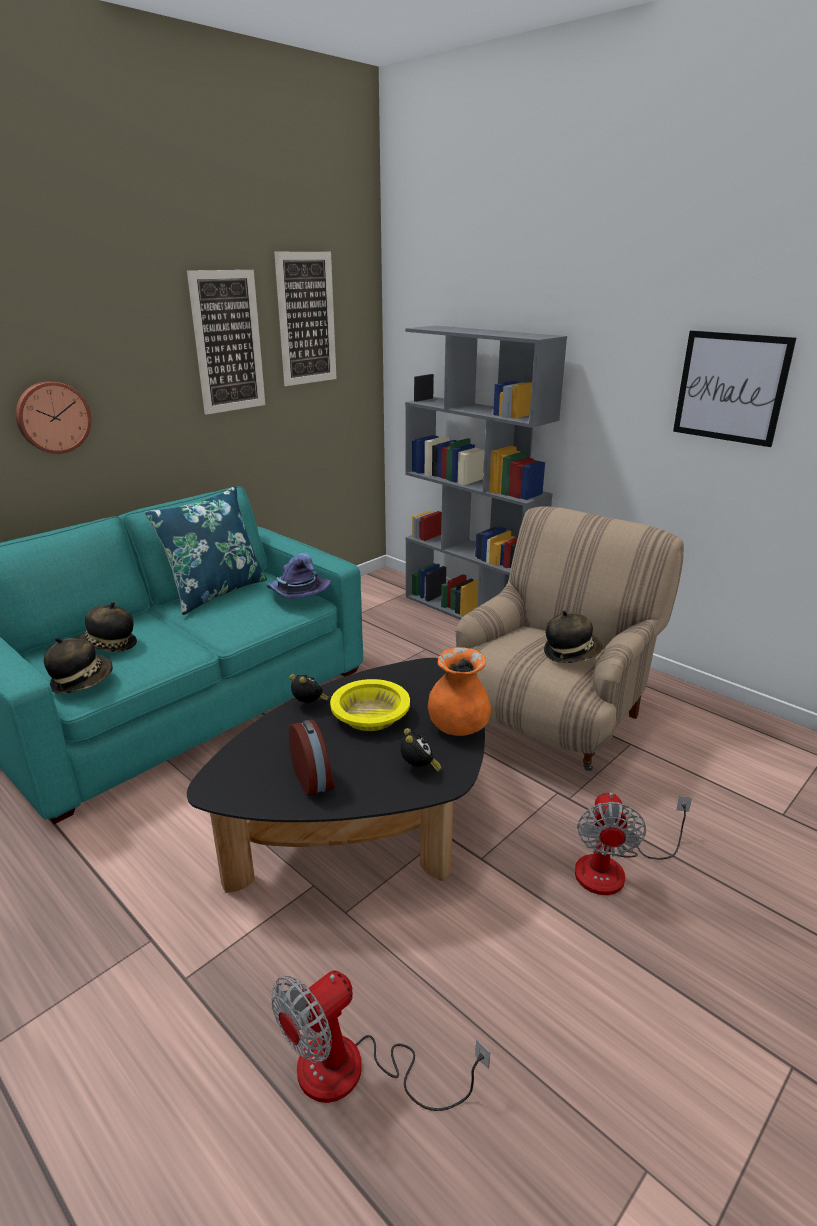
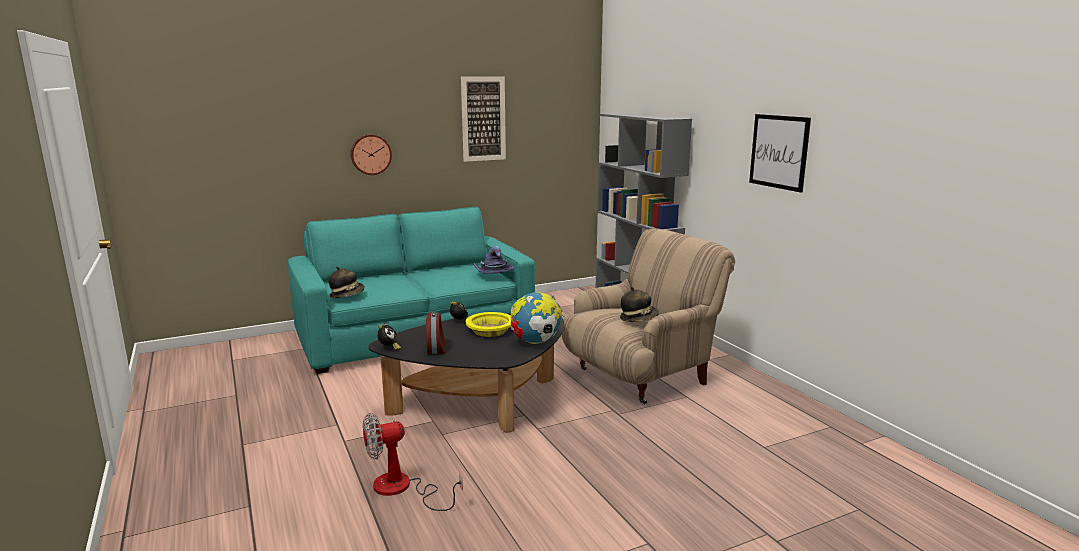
camera: 20 degrees right, 10 degrees down
hat [77,602,137,652] -> none
blue pillow [145,486,267,615] -> none
picture [274,252,336,386] -> none
alarm clock [400,728,442,771] -> alarm clock moved to [377,323,401,350]
orange vase [428,647,491,736] -> globe [510,292,563,344]
fan [575,793,692,895] -> none

